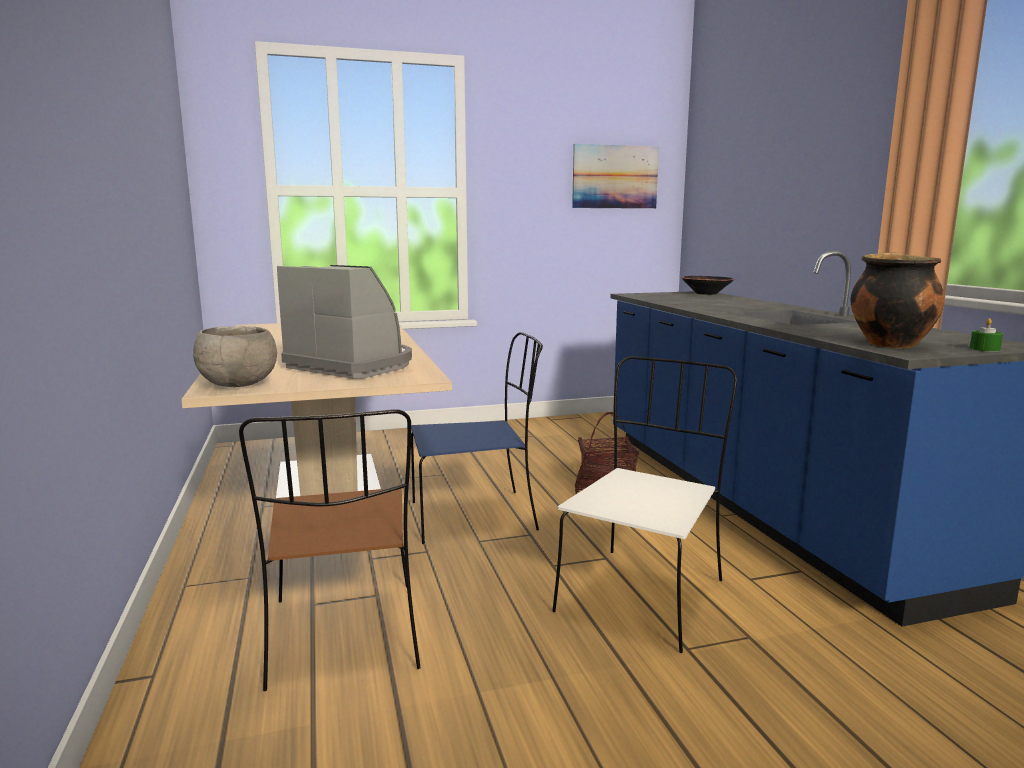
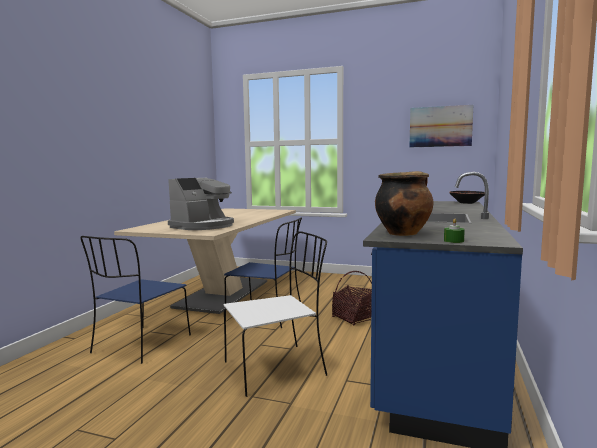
camera: 35 degrees right, 5 degrees down
grey bowl [193,326,277,387] -> none
brown chair [239,409,421,691] -> blue chair [80,236,191,364]
coffee machine [277,265,412,379] -> coffee machine turned 60 degrees clockwise [168,178,234,230]

